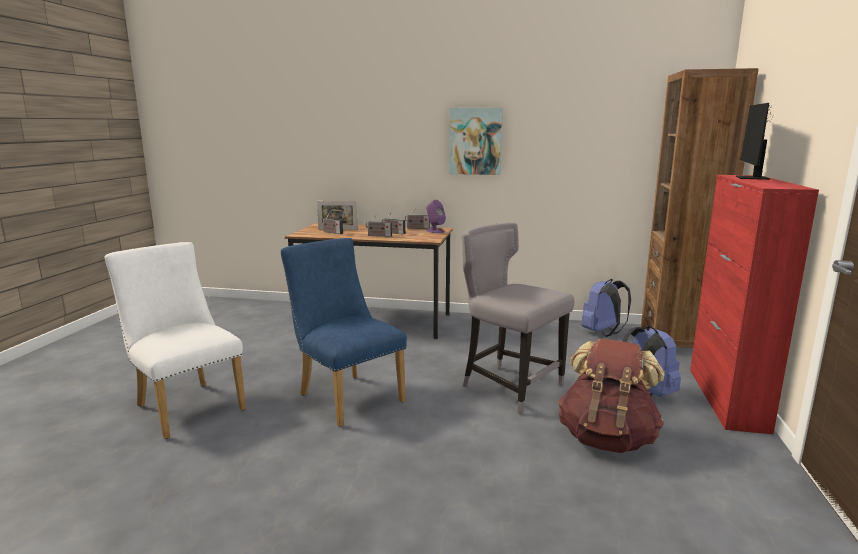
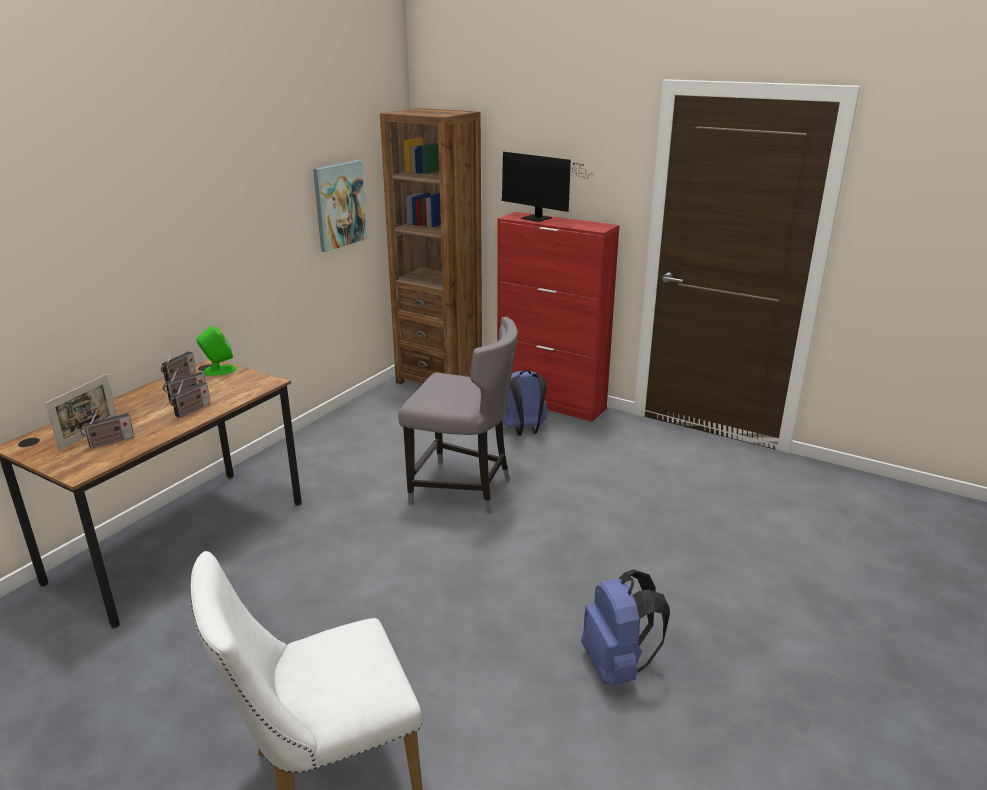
camera: 70 degrees left, 10 degrees up
blue chair [281,238,407,427] -> none
purple speaker [426,200,446,233] -> green speaker [197,326,236,376]
picture [449,108,503,175] -> picture moved to [313,160,367,252]
grey chair [462,223,574,415] -> grey chair turned 135 degrees counterclockwise [398,317,518,514]
brown backpack [558,339,665,453] -> none
blue backpack [581,278,631,337] -> blue backpack moved to [581,569,670,685]

